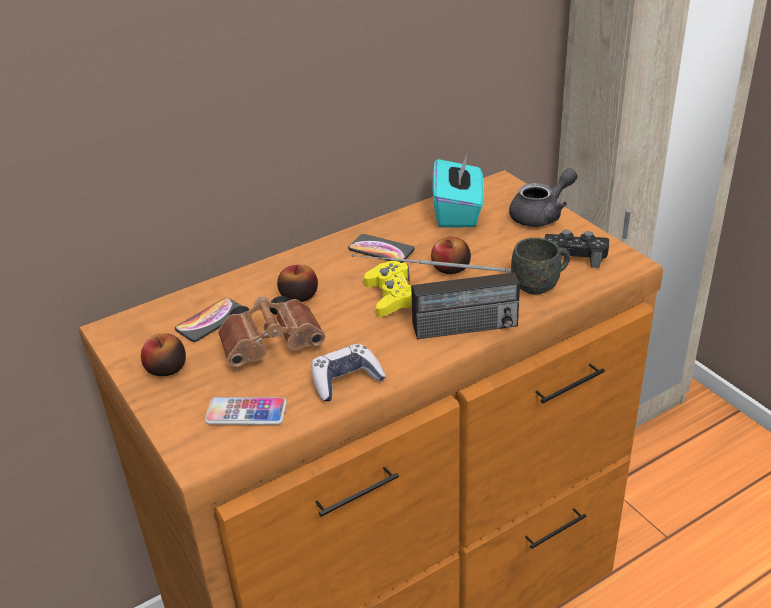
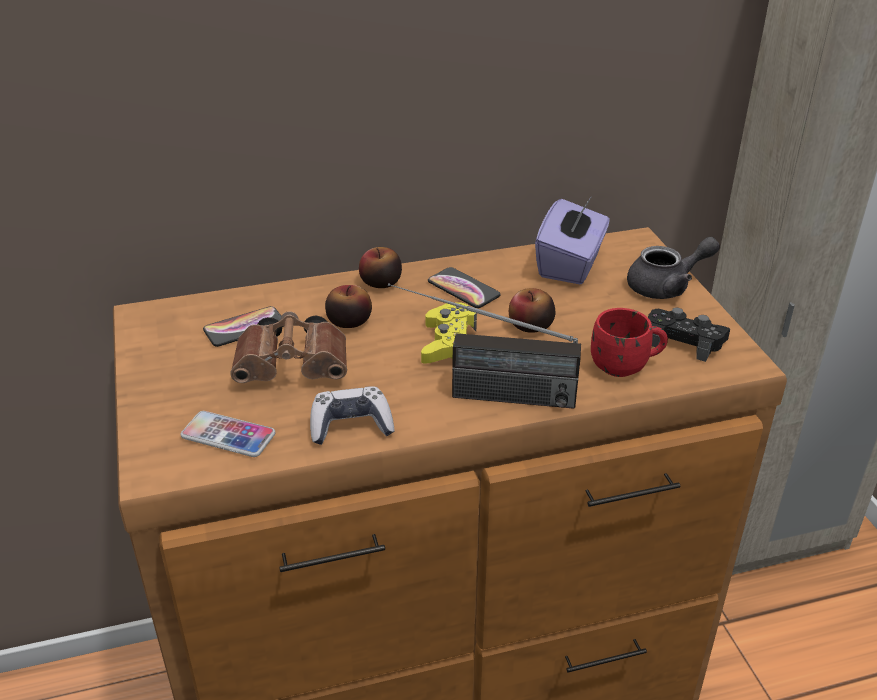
camera: 15 degrees right, 0 degrees up
apple [141,333,186,376] -> apple moved to [359,247,402,288]
turquoise tissue box [433,155,484,228] -> purple tissue box [535,198,610,285]
grey mug [511,237,570,294] -> red mug [591,308,668,377]

